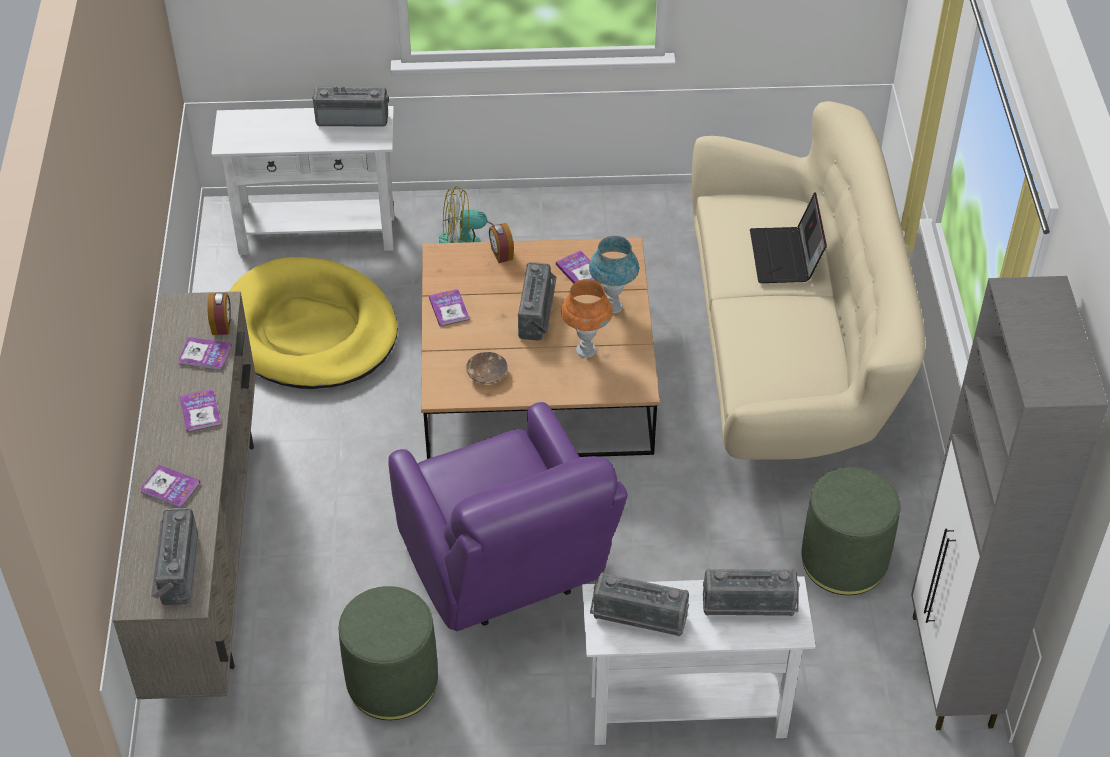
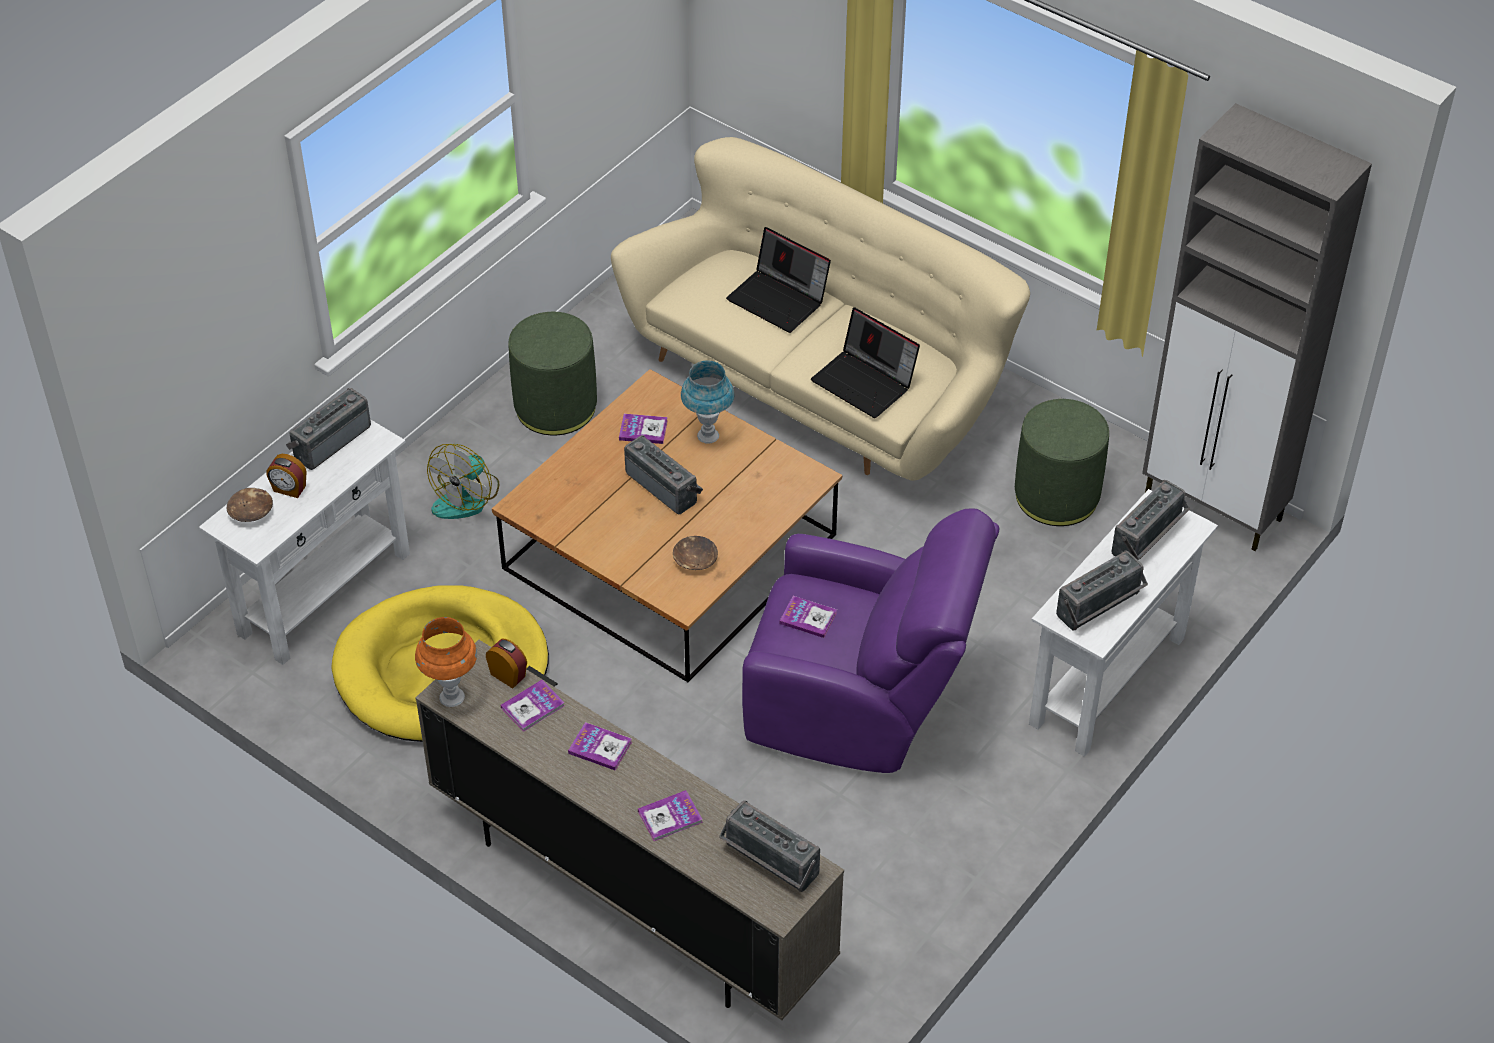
camera: 50 degrees left, 0 degrees up
green ottoman [339,586,438,720] -> green ottoman moved to [508,312,597,435]
book [429,289,469,327] -> book moved to [780,596,837,638]
alarm clock [489,223,514,263] -> alarm clock moved to [266,454,307,498]
orange table lamp [561,279,613,358] -> orange table lamp moved to [415,617,477,707]
none -> brown bowl [227,488,273,522]
none -> laptop [811,307,920,418]

